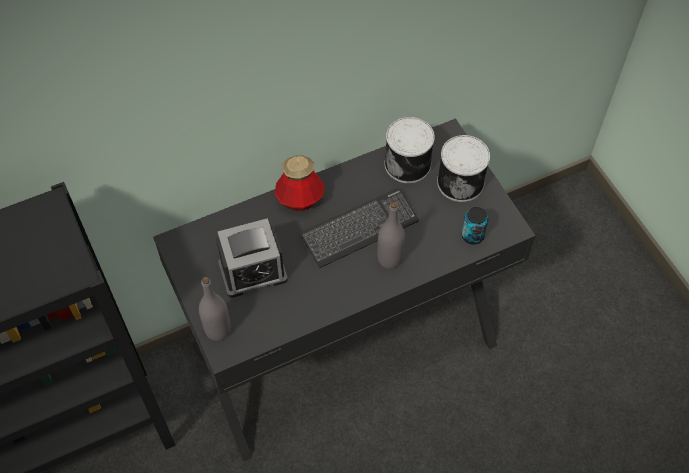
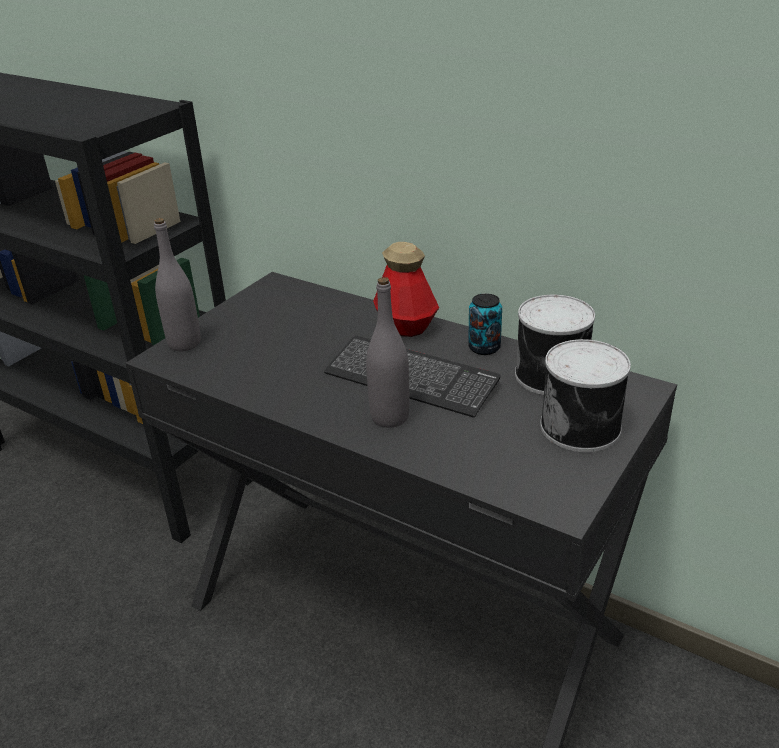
camera: 60 degrees right, 25 degrees down
alarm clock [216,218,288,298] -> none
can [462,207,488,245] -> can moved to [468,293,502,355]

